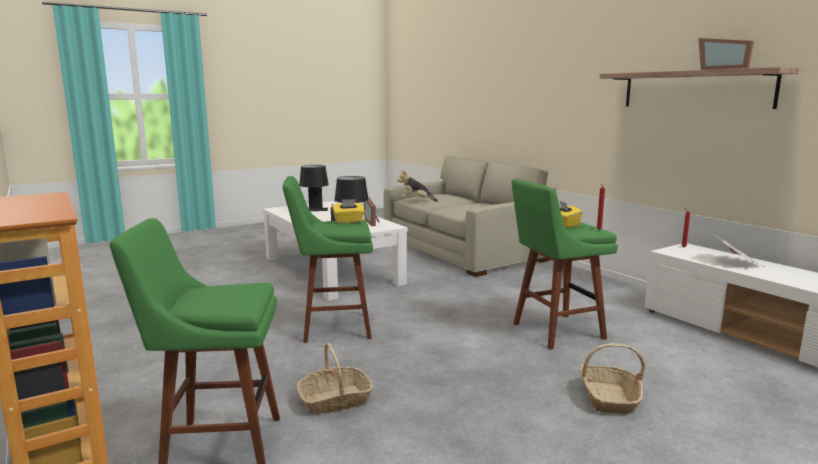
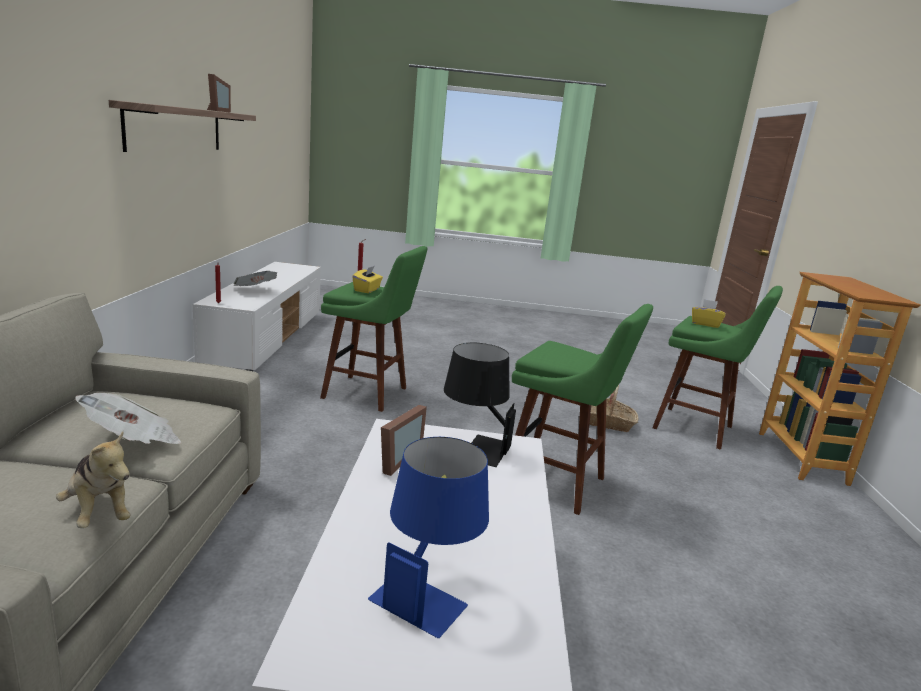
camera: 145 degrees left, 5 degrees up
black table lamp [299,165,329,211] -> blue table lamp [368,437,489,638]
yellow tissue box [332,199,365,224] -> yellow tissue box moved to [692,299,726,328]
basket [579,343,645,414] -> none
none -> newspaper [75,393,182,444]

